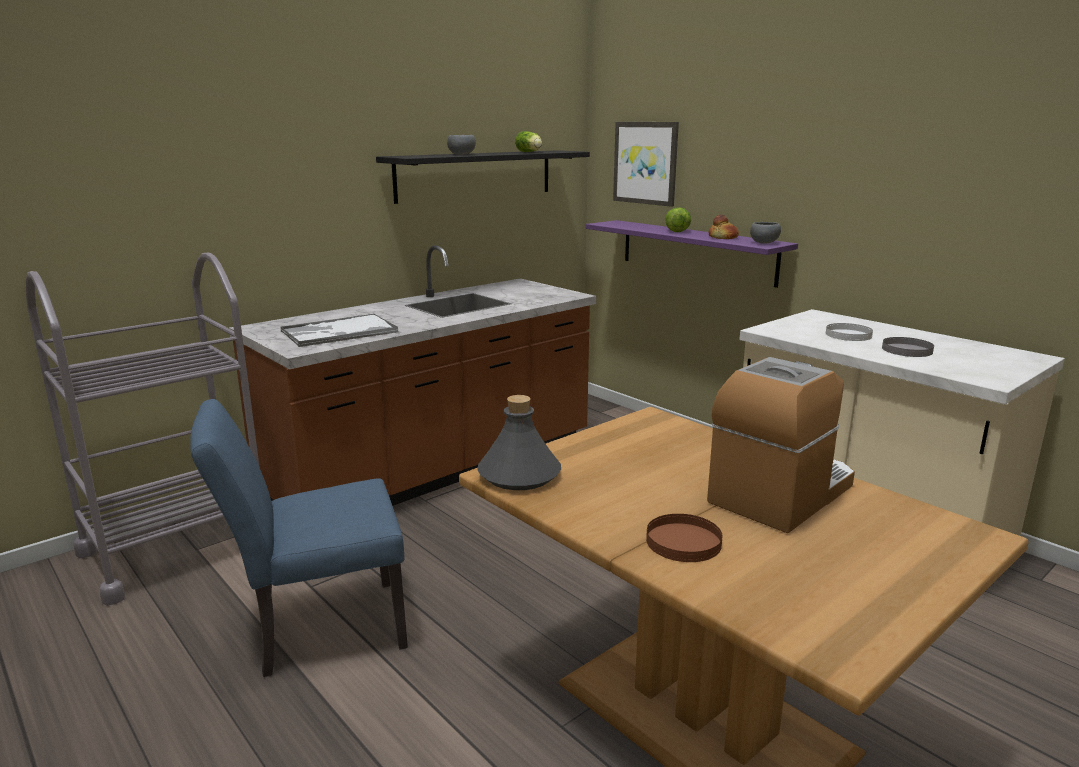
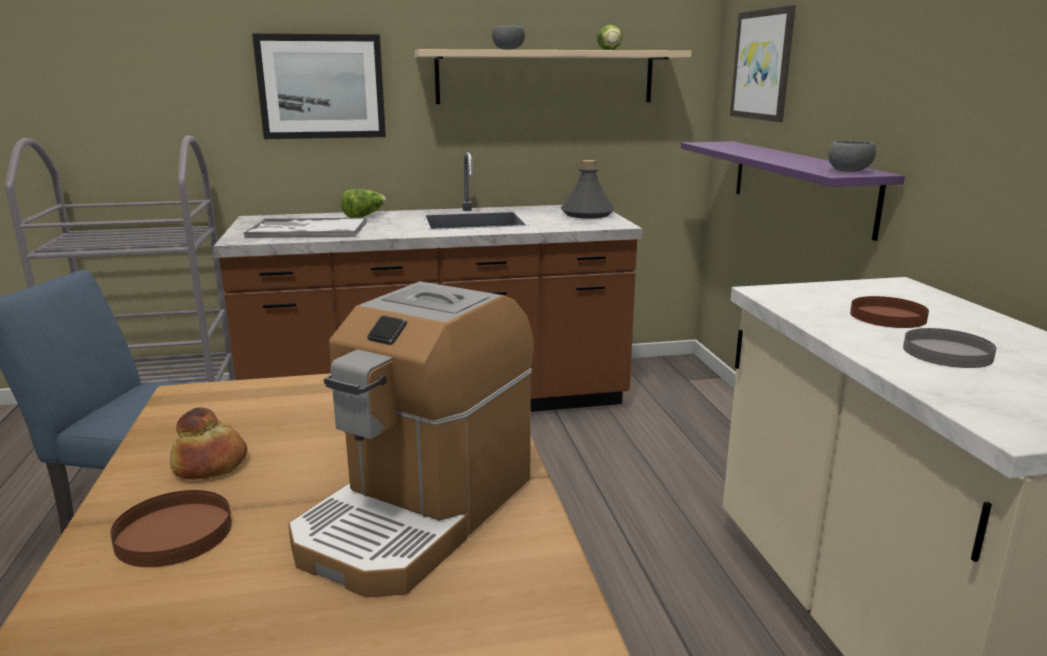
camera: 30 degrees right, 0 degrees up
black shelf [376,150,590,204] -> beige shelf [415,49,692,104]
grey bottle [477,395,561,490] -> grey bottle moved to [561,160,615,219]
lettuce [665,207,691,232] -> lettuce moved to [340,189,387,218]
coffee machine [707,357,855,533] -> coffee machine turned 135 degrees clockwise [288,281,534,598]
bread [709,215,739,239] -> bread moved to [170,407,247,480]
white plate [826,323,873,341] -> brown plate [850,296,929,328]
none -> picture [252,34,386,139]

